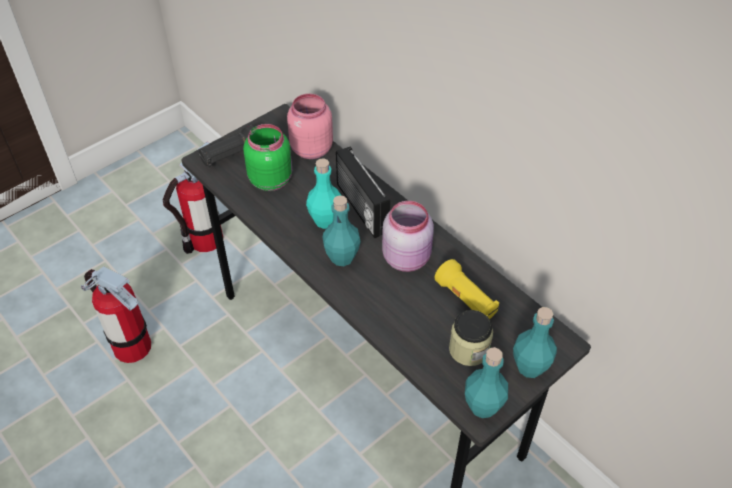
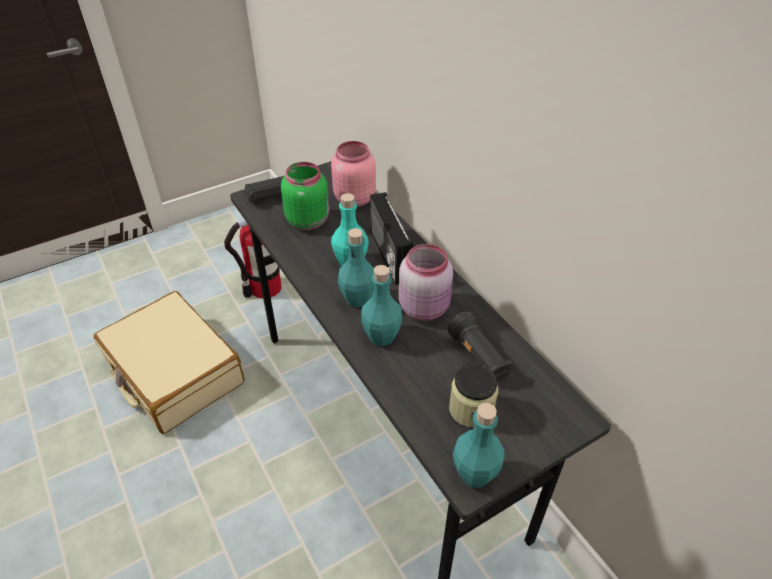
camera: 10 degrees right, 5 degrees down
fire extinguisher [81,266,151,363] -> beige suitcase [94,291,245,434]
yellow flashlight [435,259,499,319] -> black flashlight [448,312,512,381]
turquoise bottle [513,307,557,378] -> turquoise bottle moved to [361,265,402,346]

